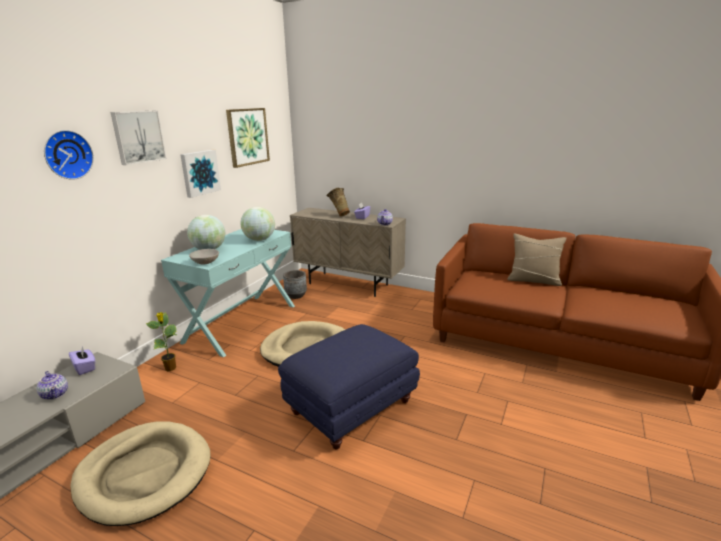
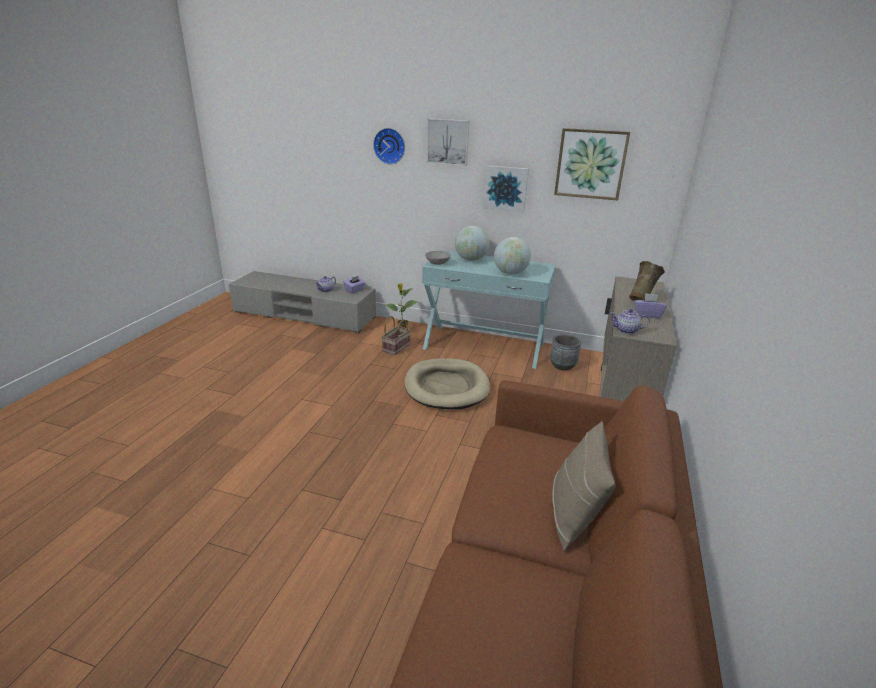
camera: 80 degrees right, 5 degrees up
beige dog bed [70,422,210,526] -> none
blue ottoman [278,324,420,449] -> none
none -> basket [381,316,411,355]

